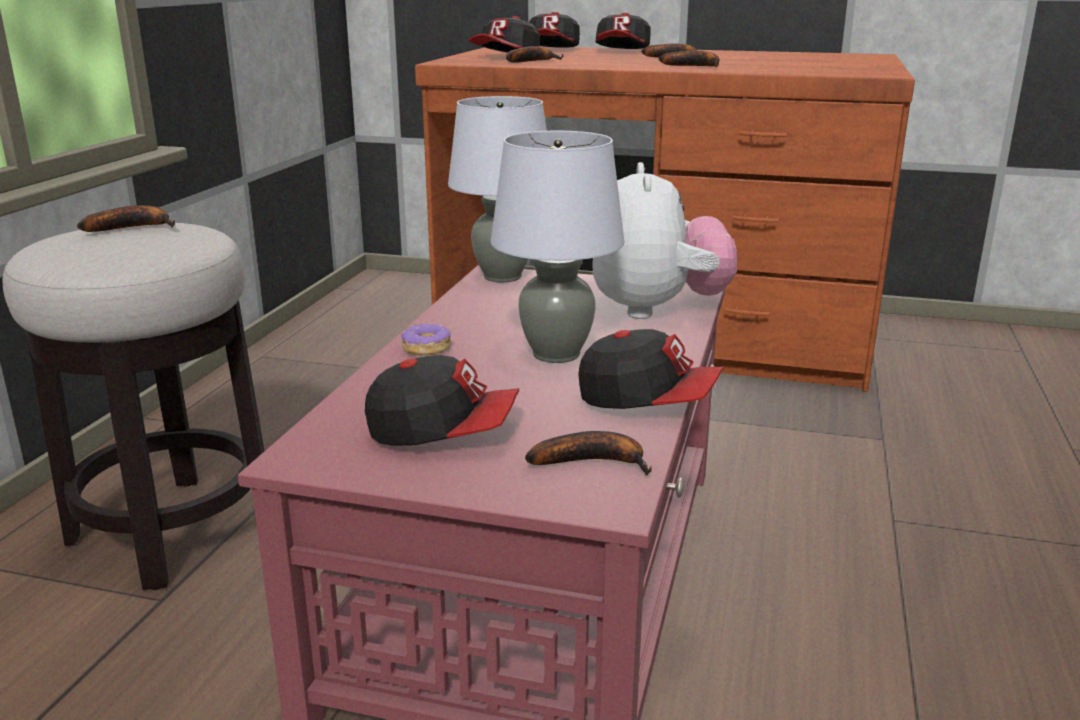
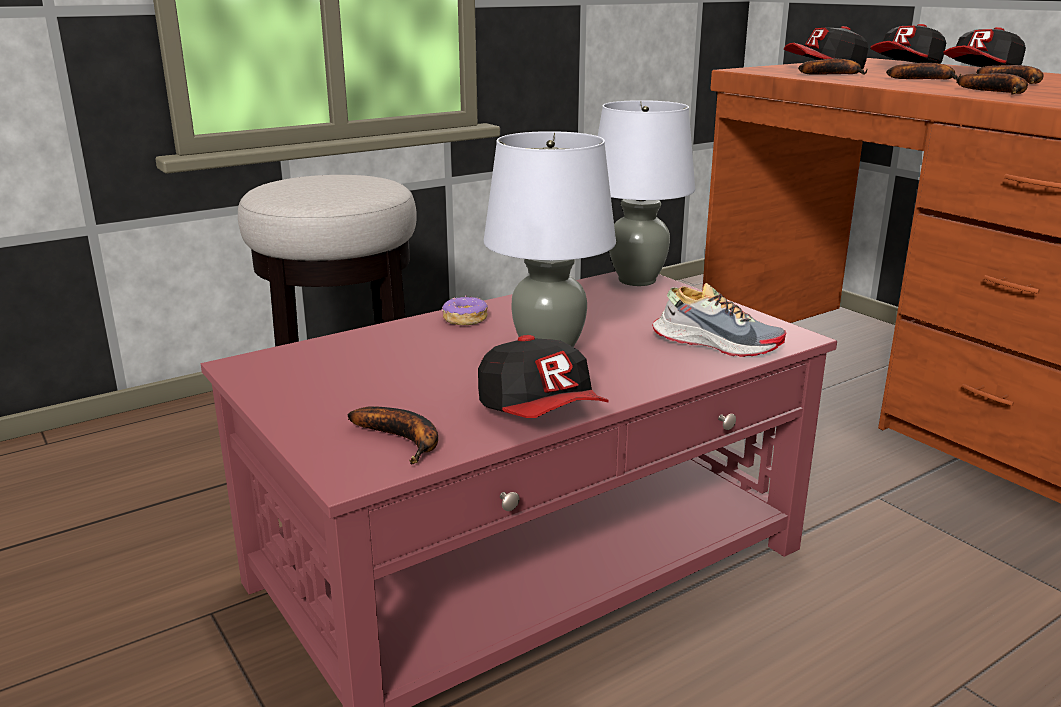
camera: 40 degrees right, 0 degrees up
banana [77,205,175,232] -> banana moved to [886,63,961,80]
cap [365,355,519,446] -> none
plush toy [592,162,737,319] -> shoe [652,283,786,357]

